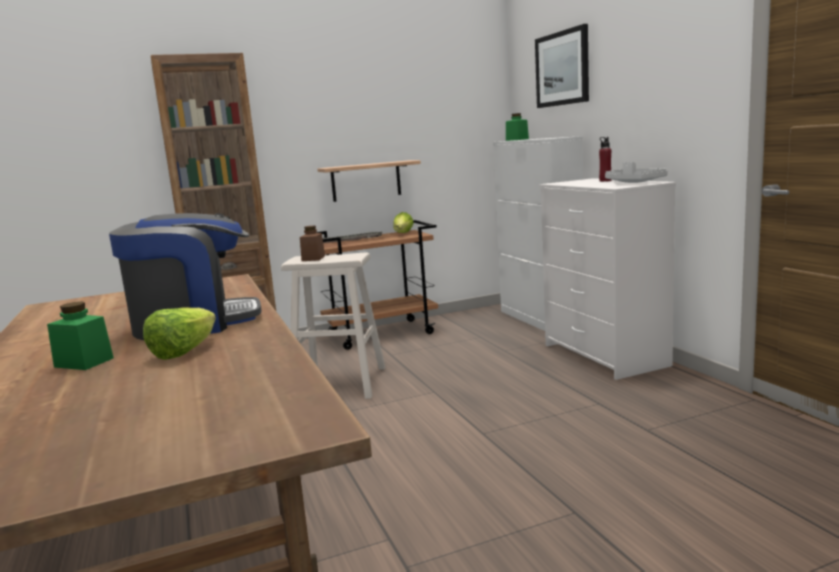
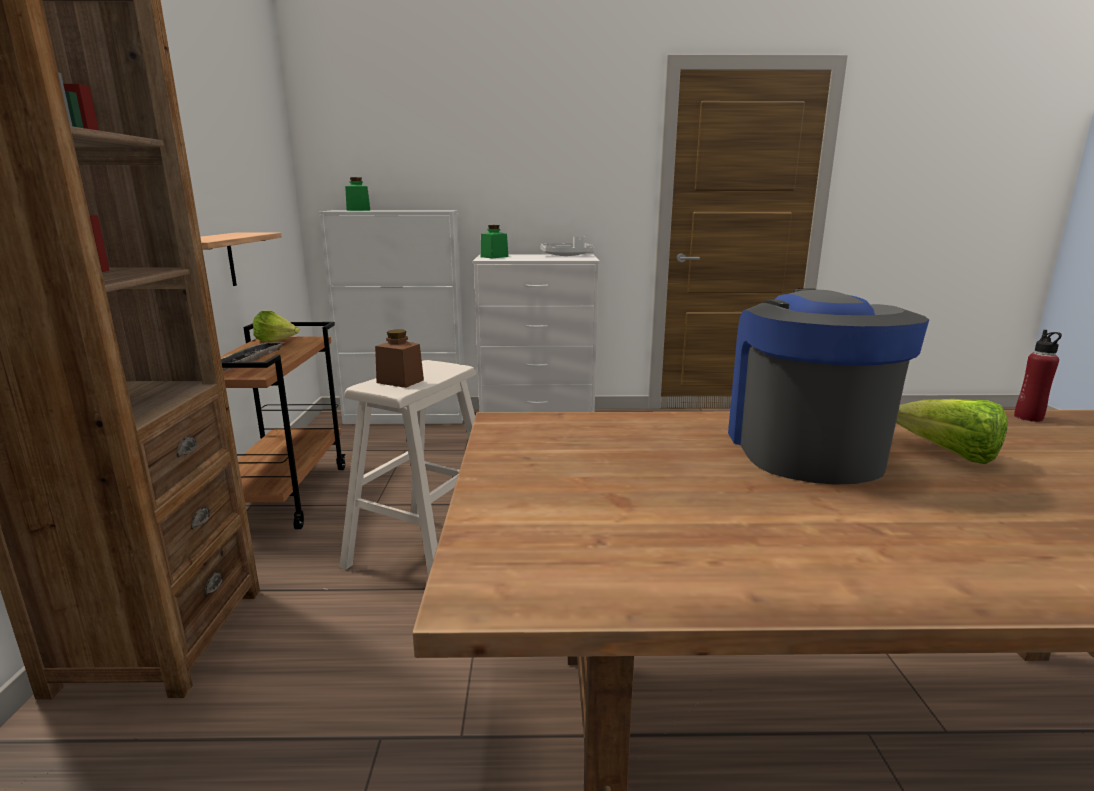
camera: 70 degrees left, 5 degrees up
green jar [47,302,114,370] -> green jar moved to [481,225,508,258]
picture [535,24,589,108] -> none
red bottle [599,137,612,182] -> red bottle moved to [1014,330,1062,422]

